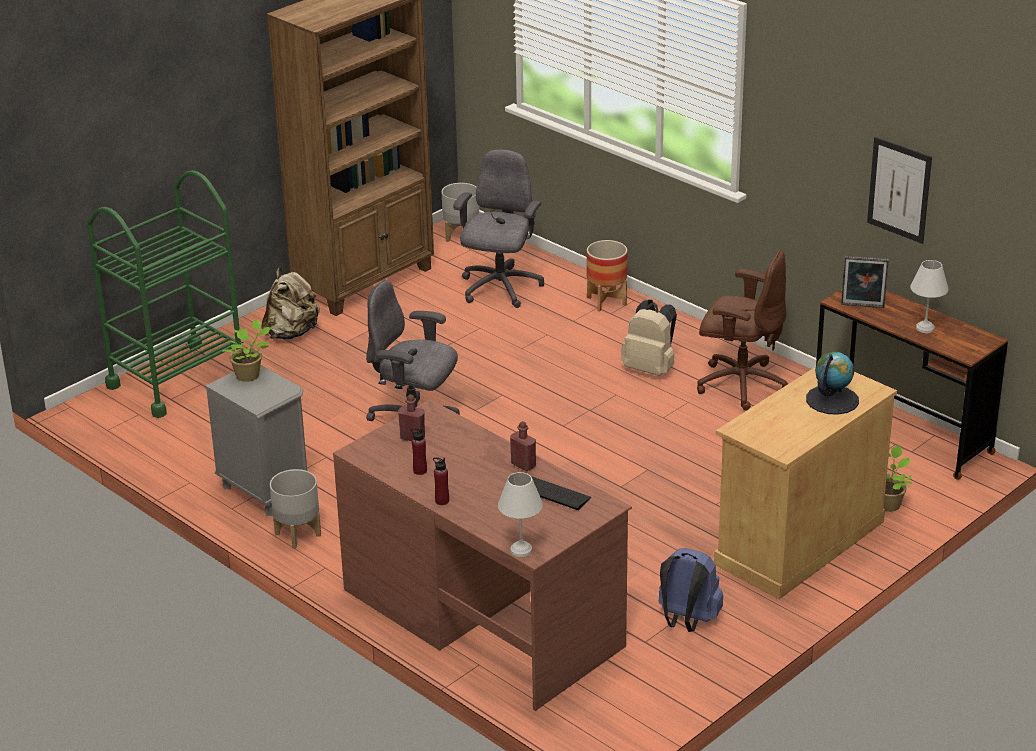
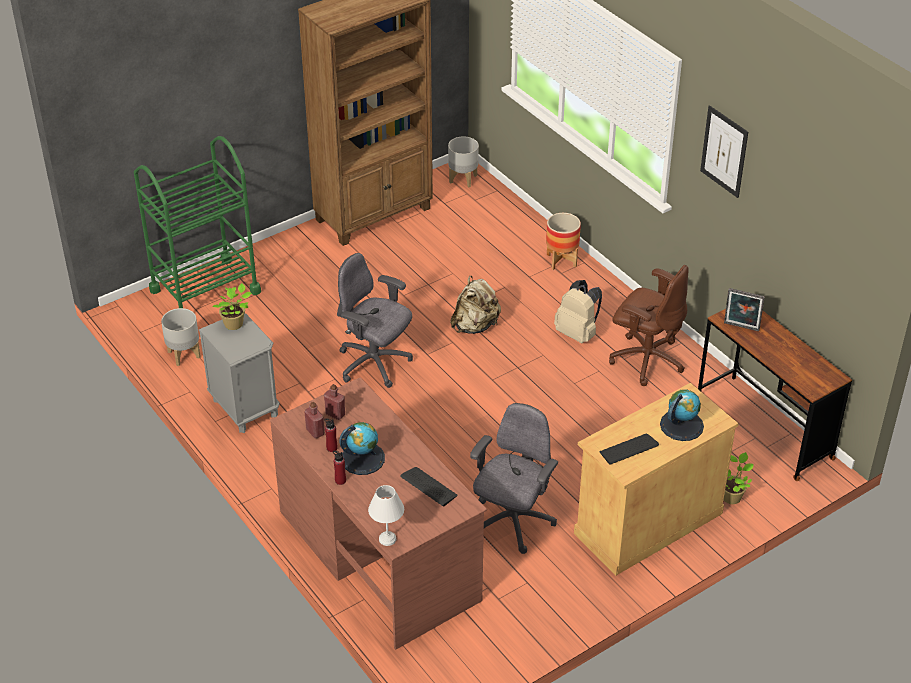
camera: 10 degrees right, 10 degrees up
beige backpack [261,268,320,339] -> beige backpack moved to [450,276,501,334]
grey planter [270,469,321,549] -> grey planter moved to [161,308,201,366]
grey office chair [454,149,544,308] -> grey office chair moved to [470,403,558,554]
red bottle [510,421,536,471] -> red bottle moved to [305,402,325,438]
blue backpack [659,548,723,632] -> none
picture [867,137,932,244] -> picture moved to [700,105,748,198]
white table lamp [910,260,949,333] -> none
none -> globe [340,422,385,475]
none -> keyboard [599,434,659,465]

